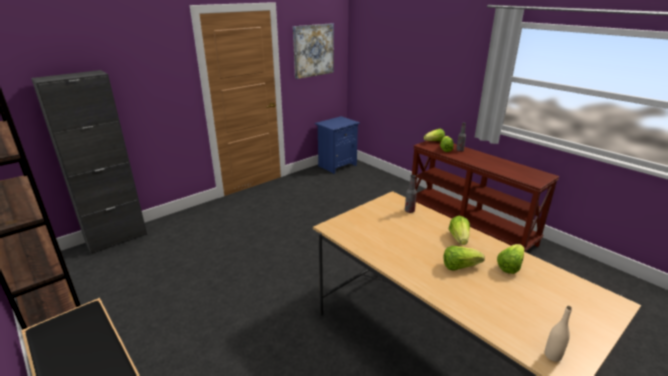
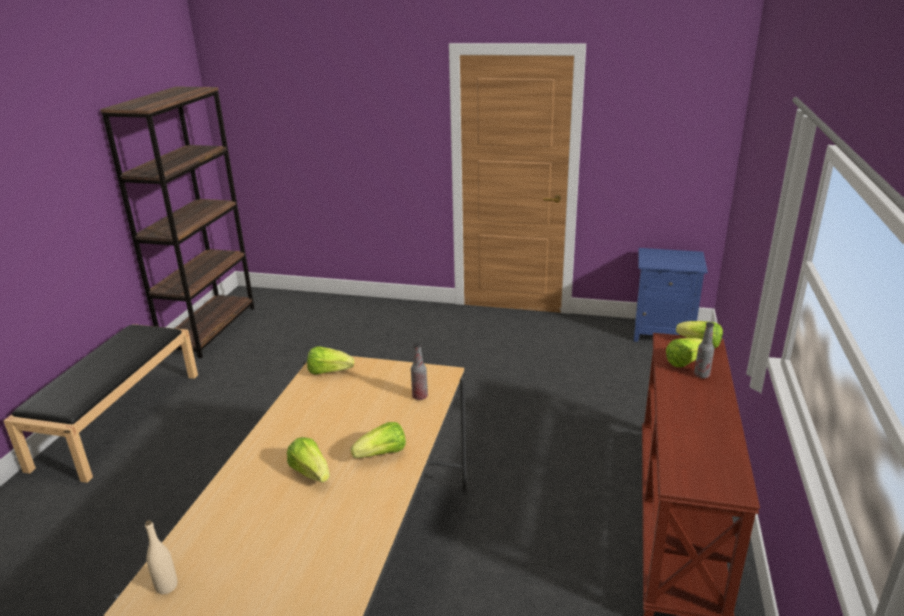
camera: 55 degrees right, 0 degrees up
black cabinet [31,70,147,254] -> none
picture [293,23,334,79] -> none
lettuce [497,244,524,274] -> lettuce moved to [307,346,354,375]

